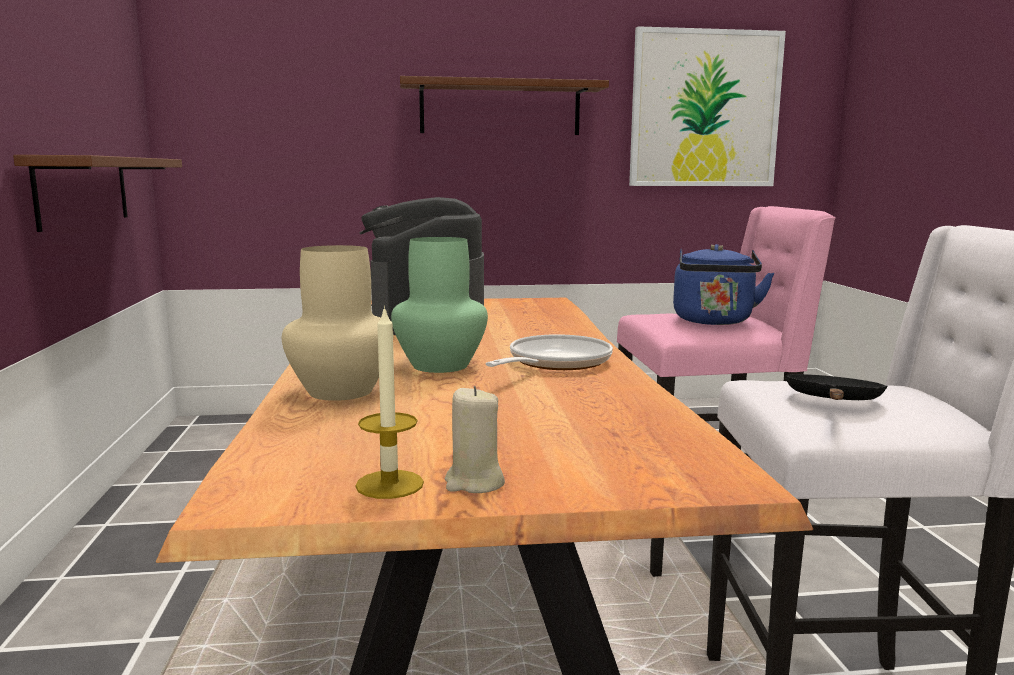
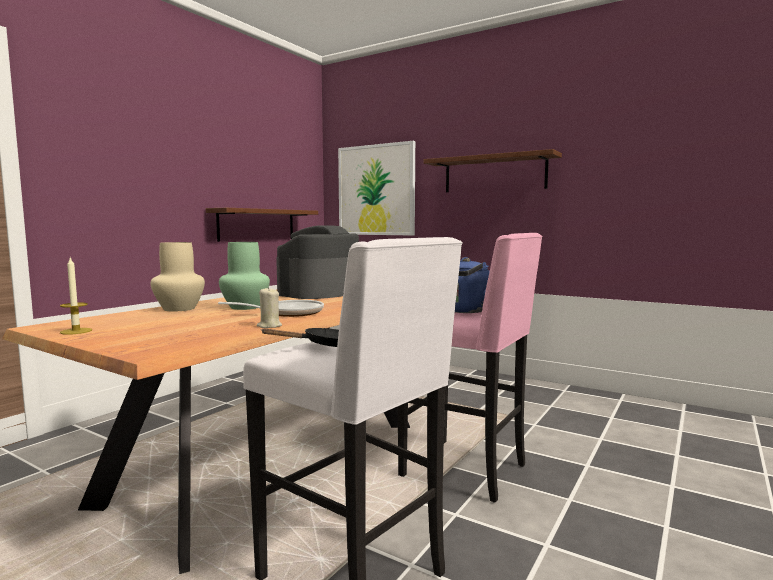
camera: 40 degrees right, 5 degrees down
beige candle [445,386,505,493] -> beige candle moved to [257,287,282,328]
picture [629,26,786,186] -> picture moved to [338,141,415,235]

